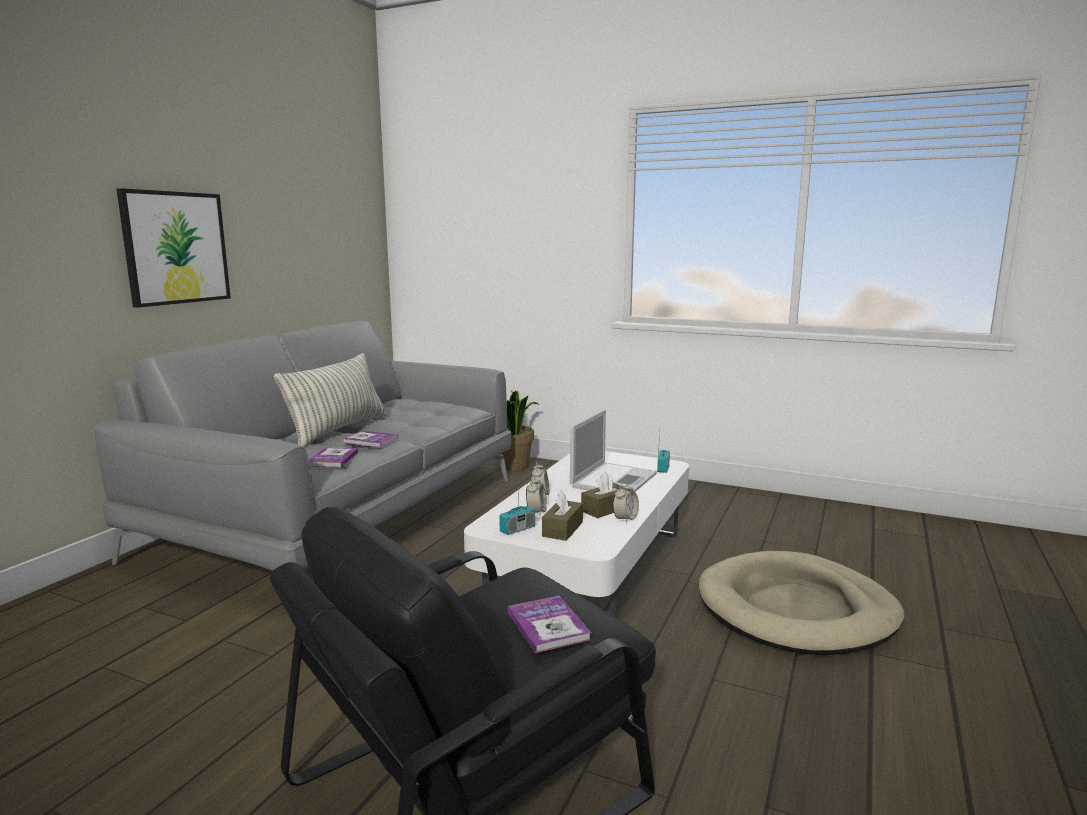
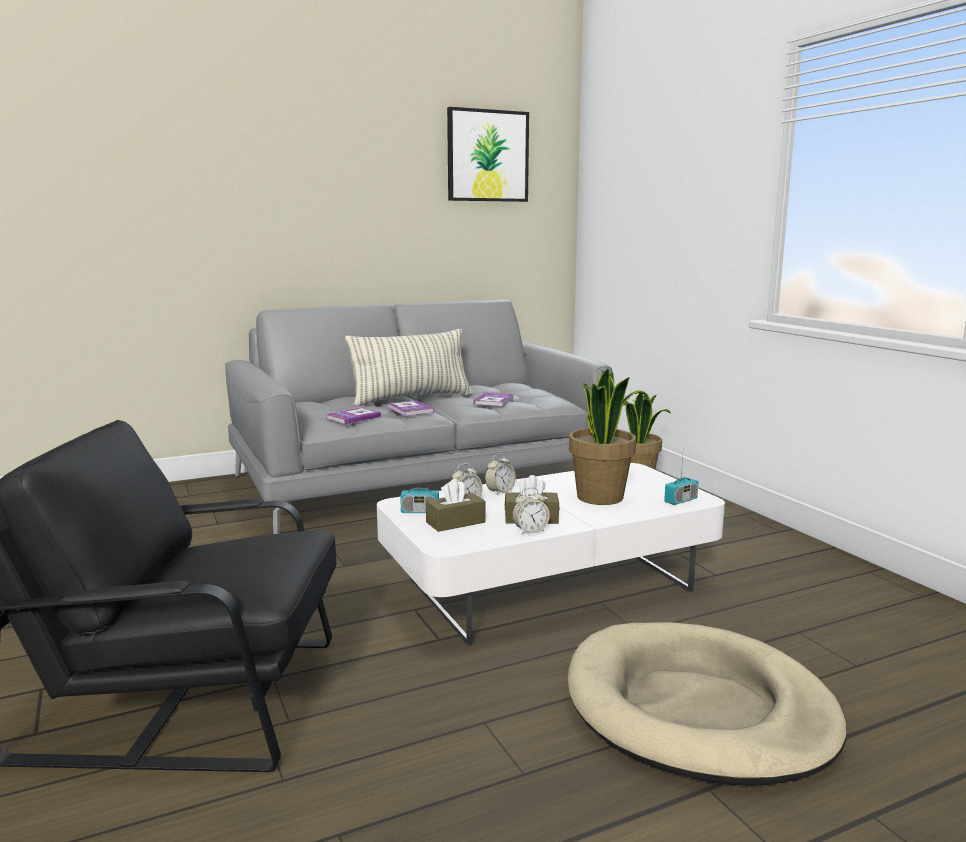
camera: 40 degrees right, 0 degrees up
picture [117,188,231,308] -> picture moved to [447,107,529,202]
book [508,596,591,653] -> book moved to [473,392,514,407]
laptop [570,410,657,492] -> potted plant [569,369,648,505]

